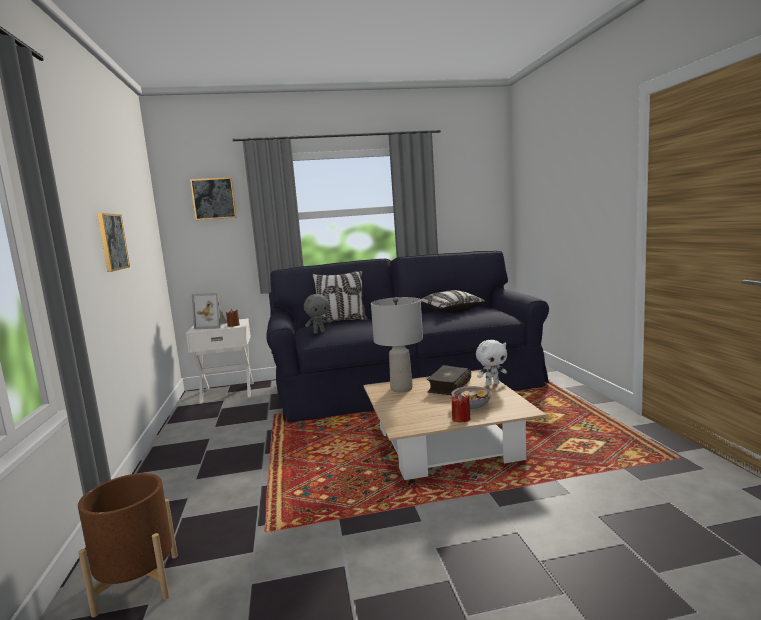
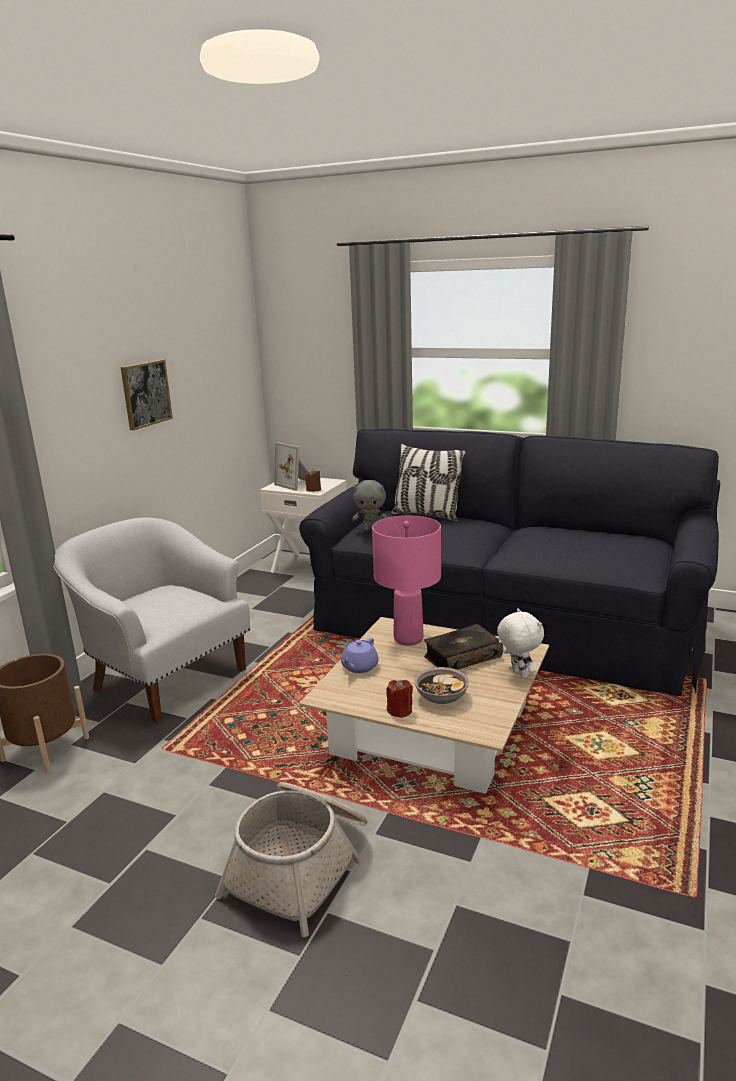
camera: 35 degrees right, 10 degrees up
picture [190,177,237,220] -> none
grey table lamp [371,297,423,393] -> pink table lamp [372,515,441,646]
pillow [421,290,485,313] -> none
white plush toy [476,340,507,386] -> white plush toy turned 135 degrees counterclockwise [497,608,544,678]
none -> white armchair [53,517,251,723]
none -> basket [215,782,367,937]
none -> purple teapot [341,638,378,673]

